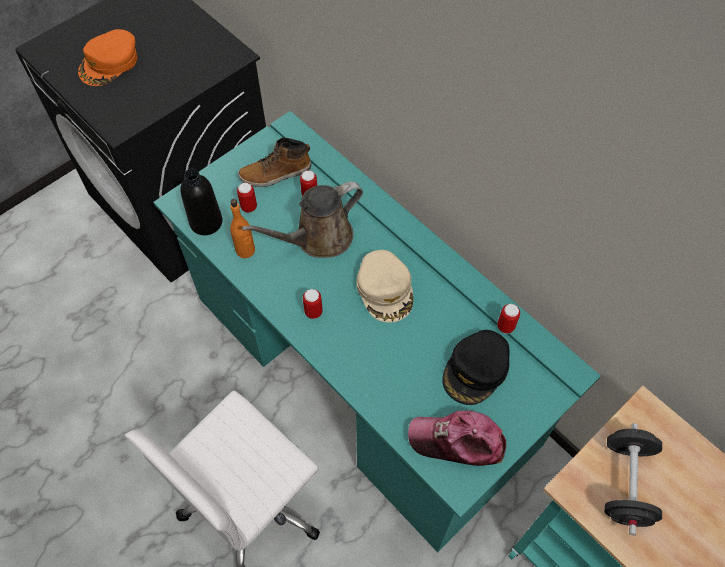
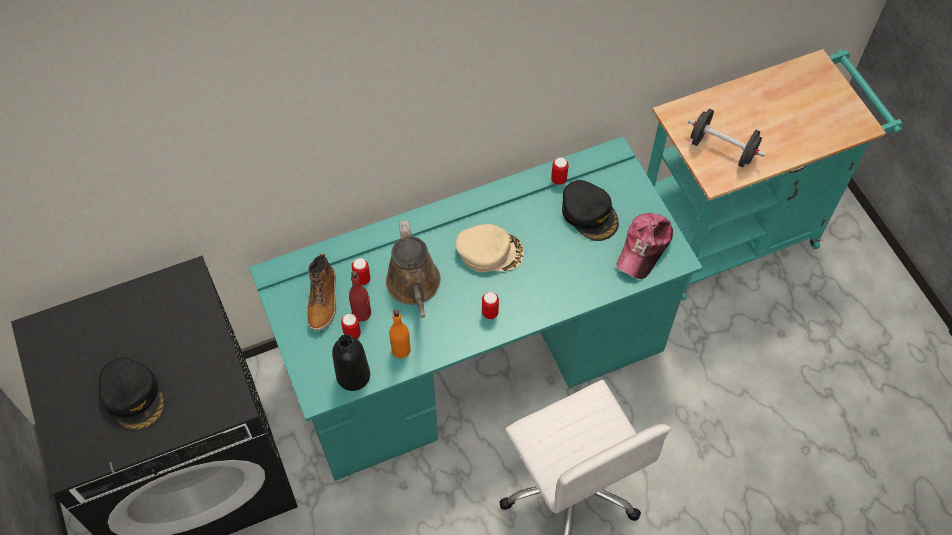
camera: 70 degrees left, 0 degrees up
orange cap [78,29,137,86] -> black cap [99,357,165,432]
none -> red bottle [349,271,371,321]

